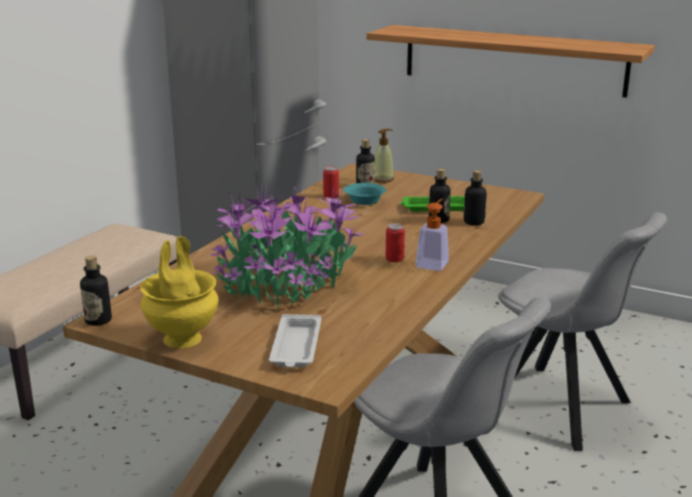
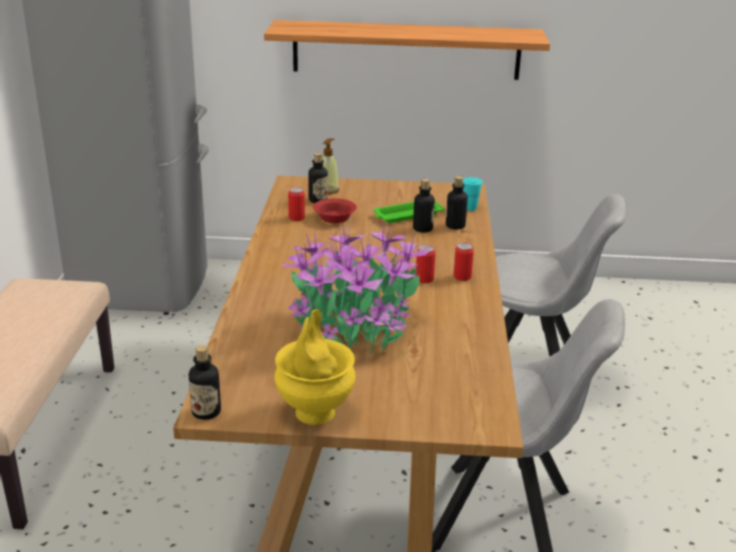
camera: 25 degrees left, 5 degrees up
white tray [269,314,322,368] -> none
turquoise bowl [344,183,386,205] -> red bowl [313,198,357,223]
soap dispenser [416,199,449,271] -> can [453,242,474,281]
none -> turquoise cup [463,177,483,211]

